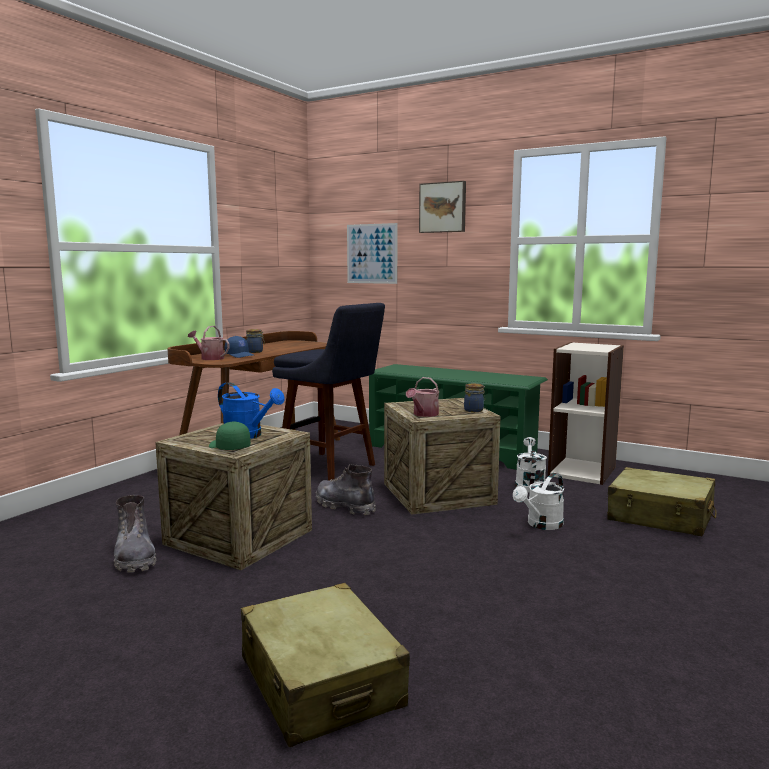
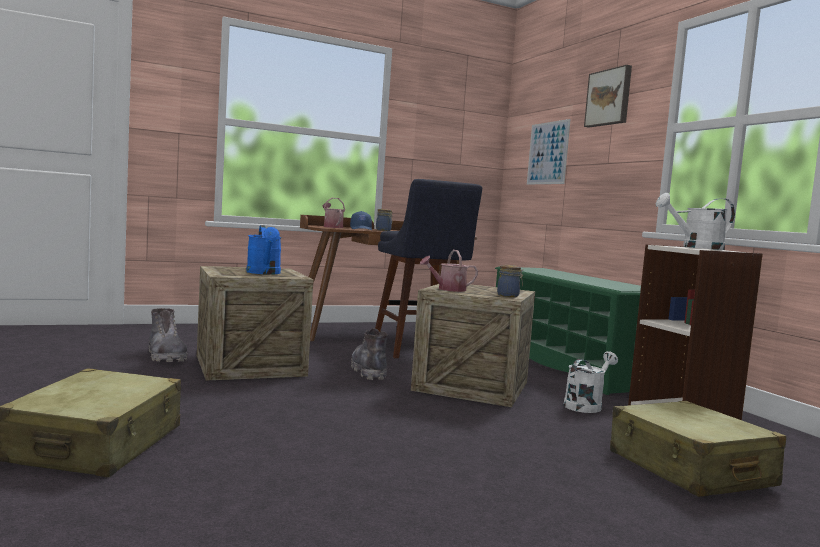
camera: 35 degrees right, 5 degrees down
grey boot [114,495,156,573] -> grey boot turned 45 degrees counterclockwise [149,308,187,362]
green cap [209,421,251,450] -> none
white watering can [513,473,564,530] -> white watering can moved to [656,193,735,250]

